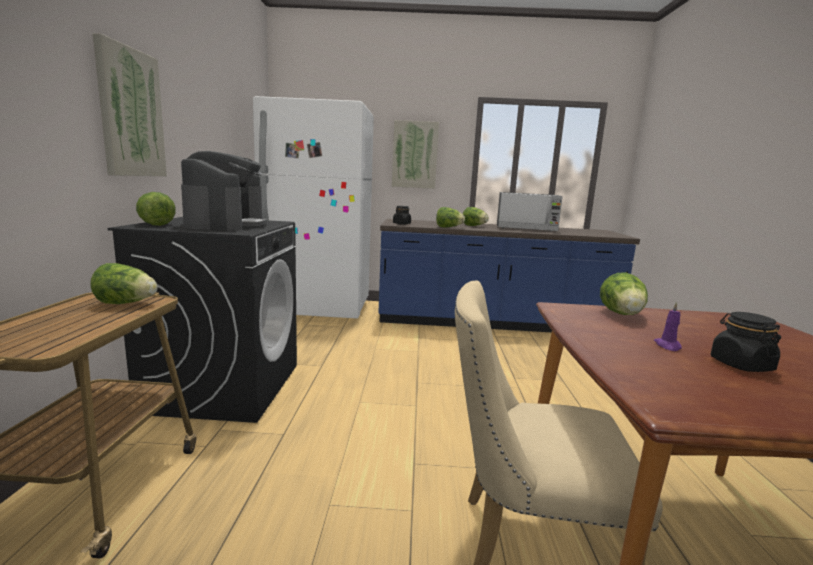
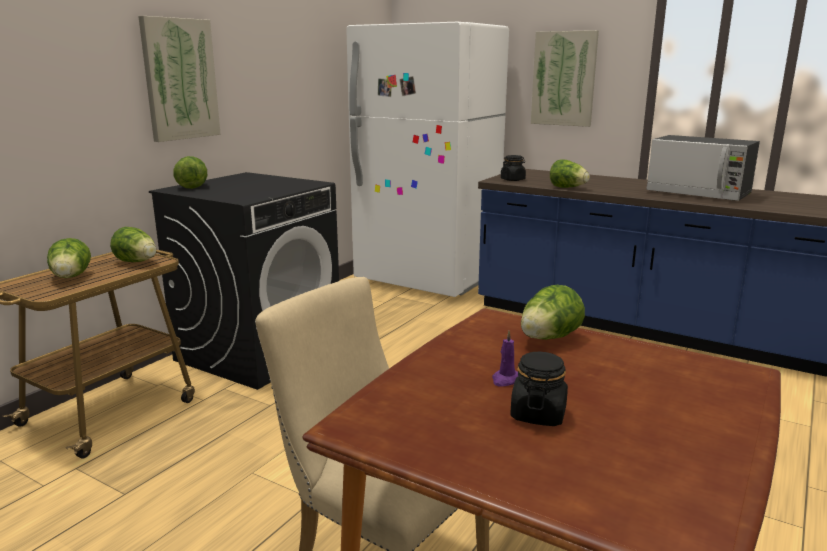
camera: 30 degrees right, 5 degrees up
coffee machine [181,151,267,231] -> none
lettuce [463,207,489,226] -> lettuce moved to [47,238,91,278]

